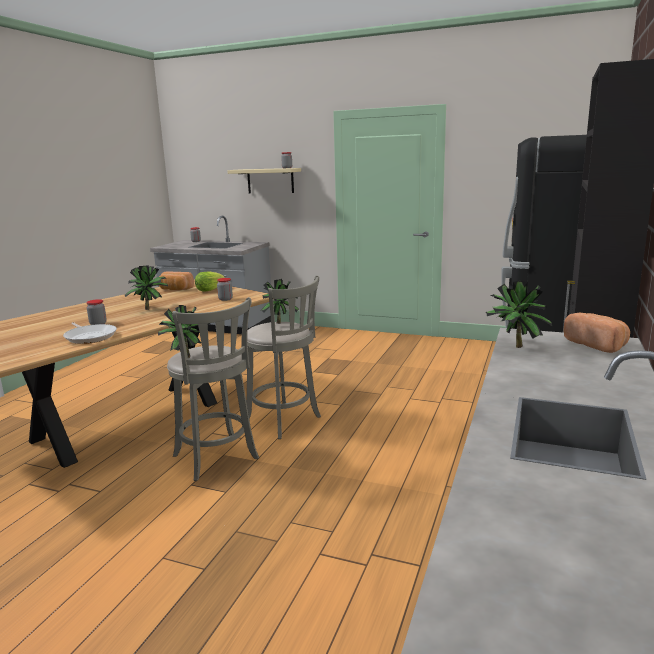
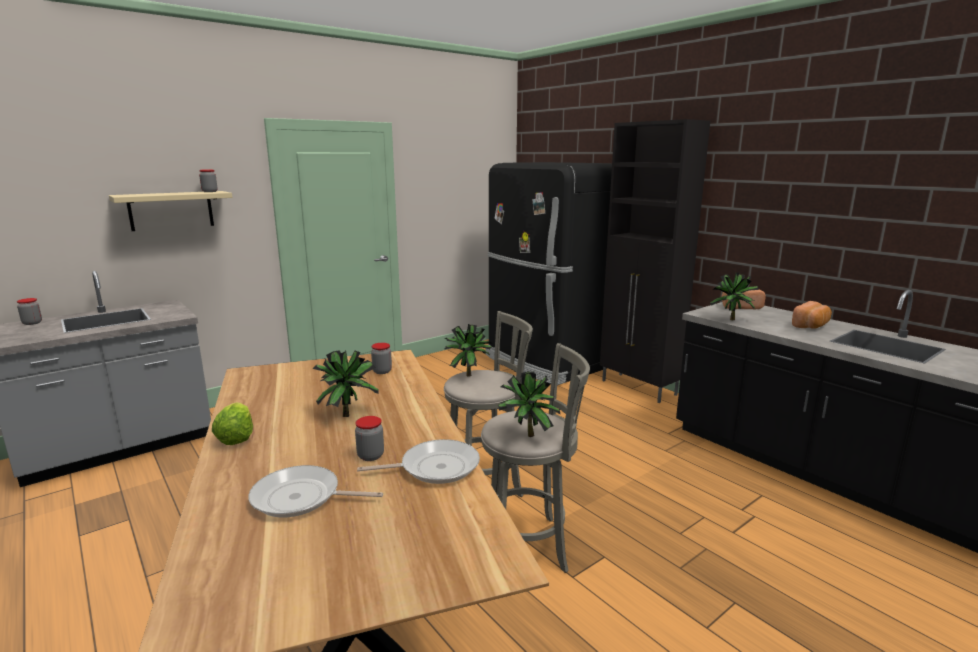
camera: 60 degrees left, 0 degrees up
bread [159,271,194,290] -> bread moved to [792,301,832,329]
lettuce [195,271,225,292] -> lettuce moved to [212,402,253,445]
none -> frying pan [248,465,383,518]

